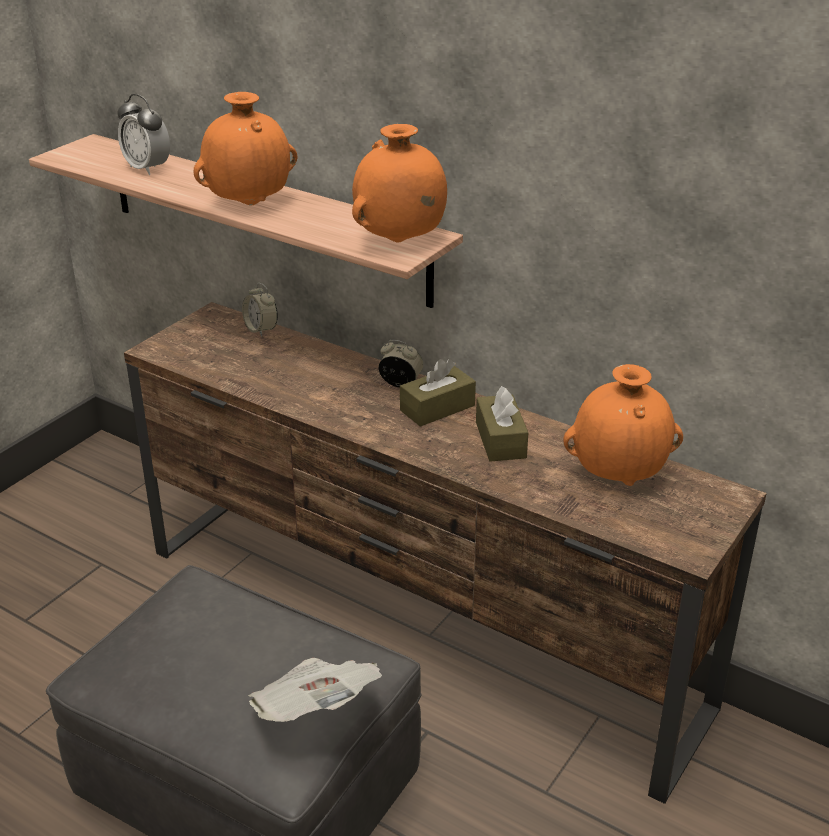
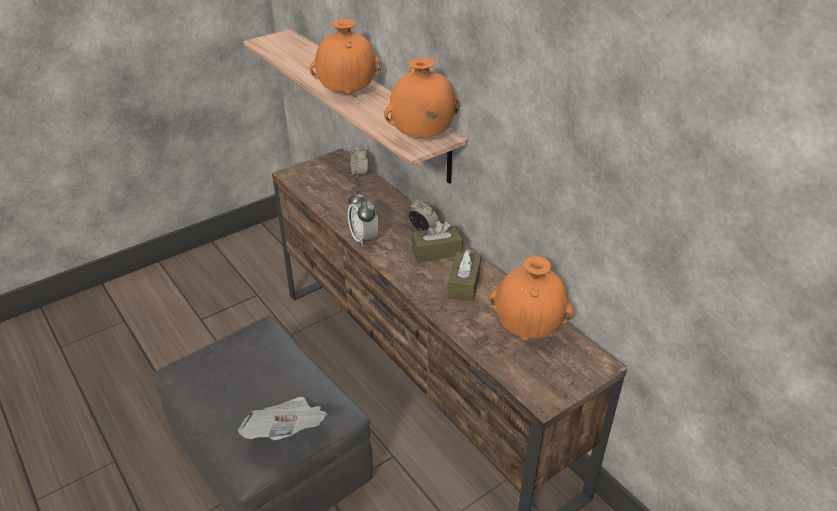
camera: 20 degrees right, 5 degrees up
alarm clock [117,94,170,175] -> alarm clock moved to [348,191,379,247]

